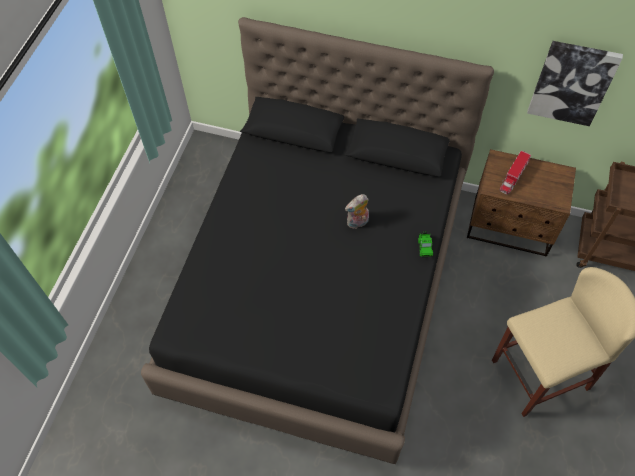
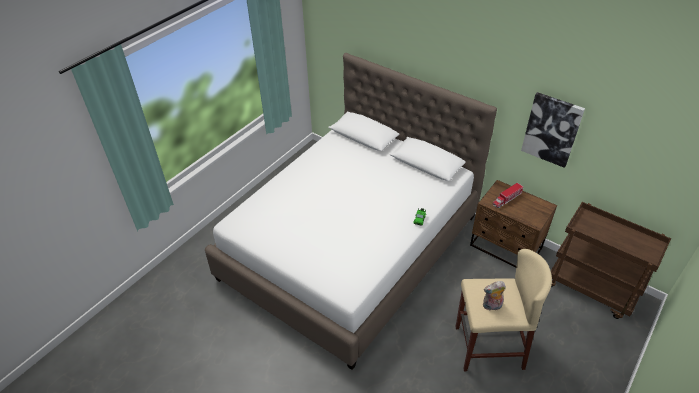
camera: 20 degrees right, 15 degrees down
black bed [141,17,494,464] -> white bed [205,53,497,370]
plush toy [345,194,369,229] -> plush toy moved to [483,281,506,312]

